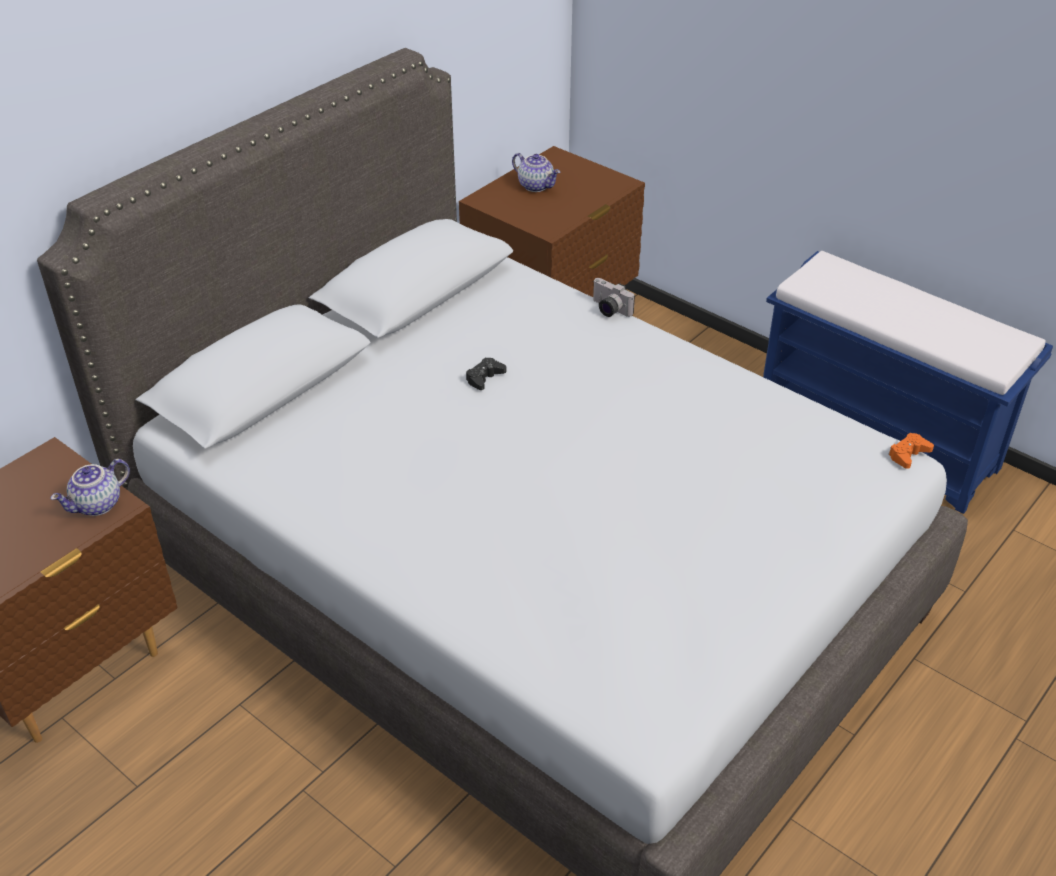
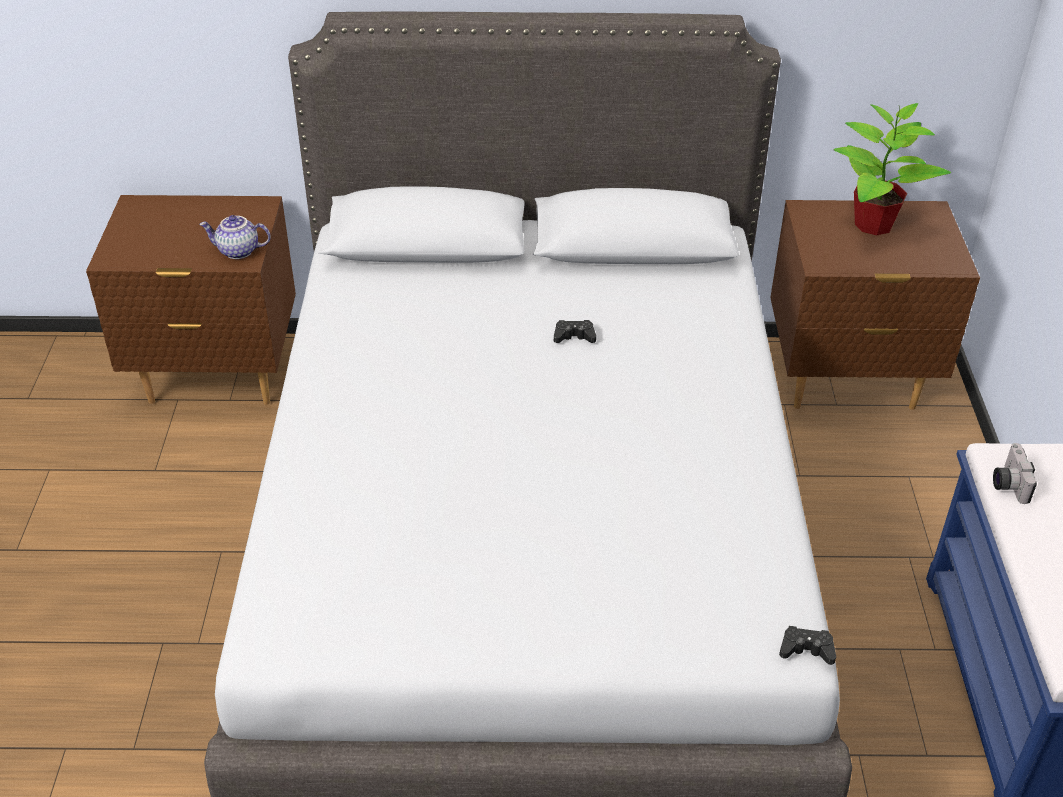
camera: 50 degrees right, 0 degrees up
teapot [512,153,560,192] -> potted plant [833,103,951,235]
camera [593,278,635,317] -> camera moved to [993,443,1037,504]
orange game controller [888,433,934,469] -> black game controller [779,626,836,665]

